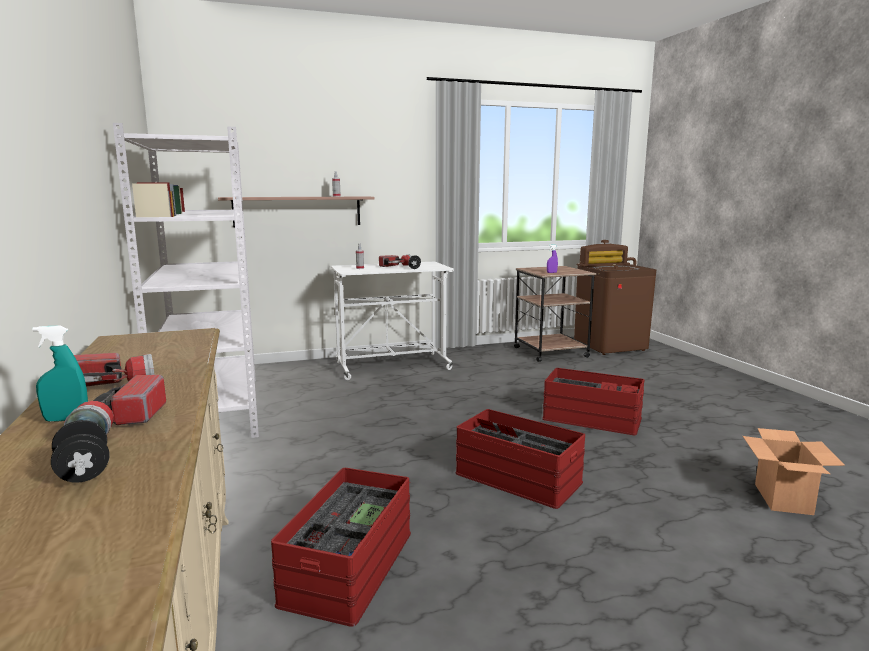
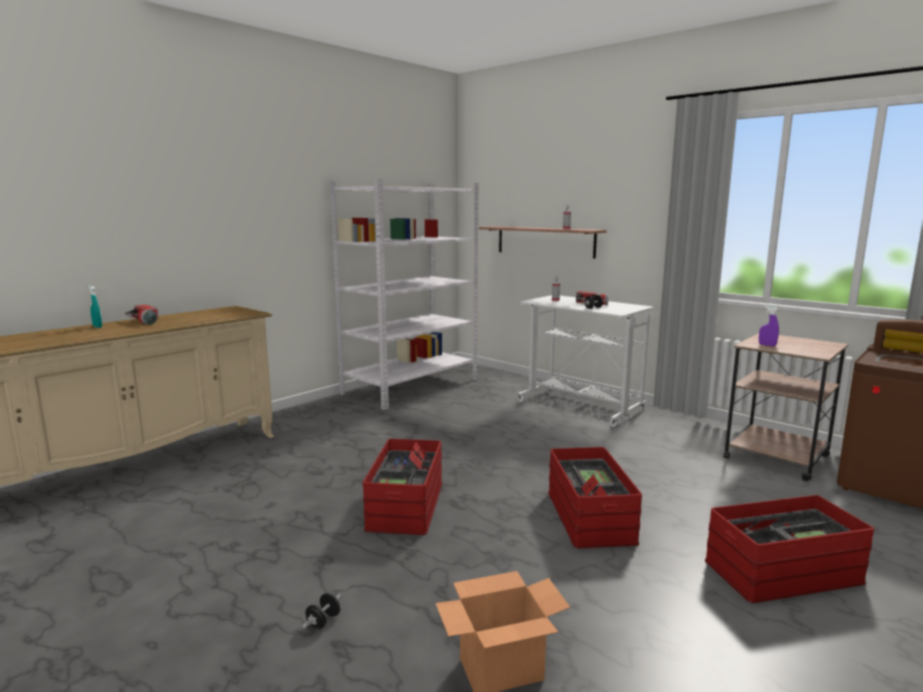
camera: 60 degrees right, 0 degrees up
black dumbbell [51,420,110,483] -> black dumbbell moved to [302,593,341,629]
flashlight [64,375,166,435] -> none
red storage box [271,468,411,627] -> red storage box moved to [705,495,874,603]

